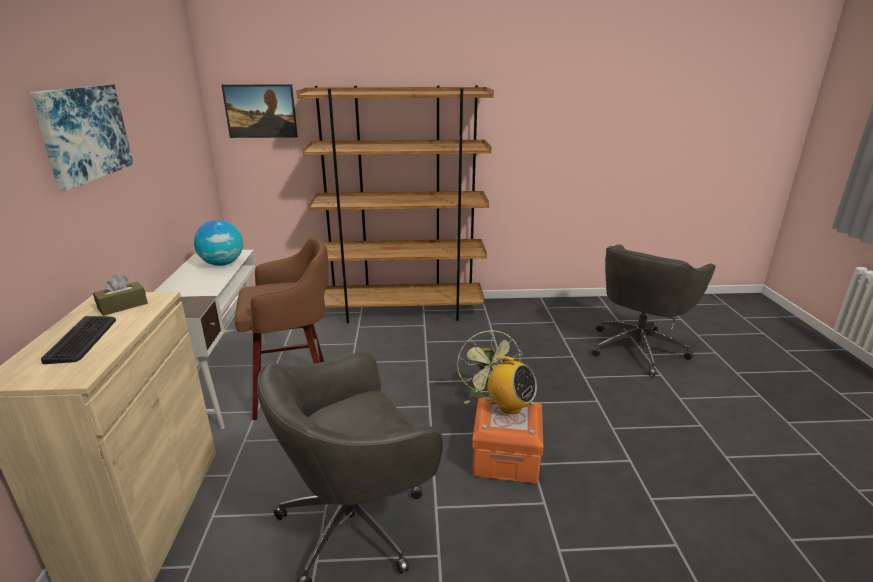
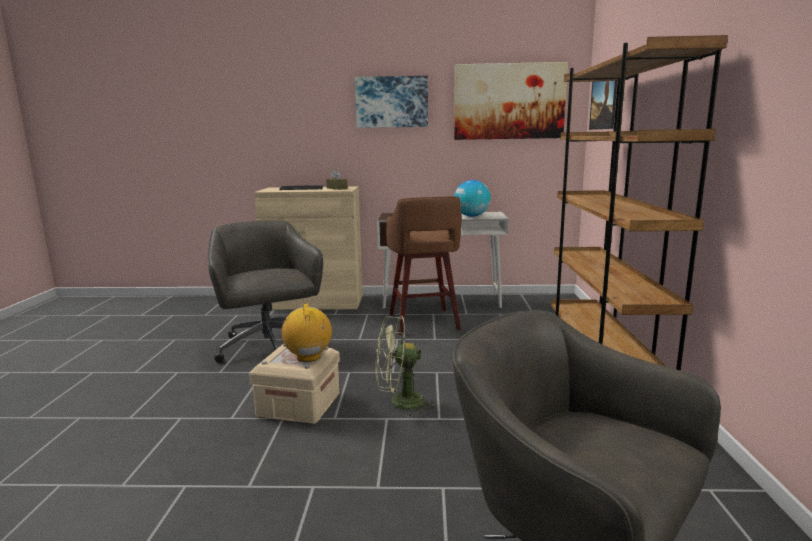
camera: 95 degrees right, 10 degrees down
orange storage box [472,397,544,483] -> beige storage box [249,344,340,424]
radio [484,356,537,414] -> radio turned 120 degrees clockwise [282,303,332,362]
none -> picture [454,62,568,140]

